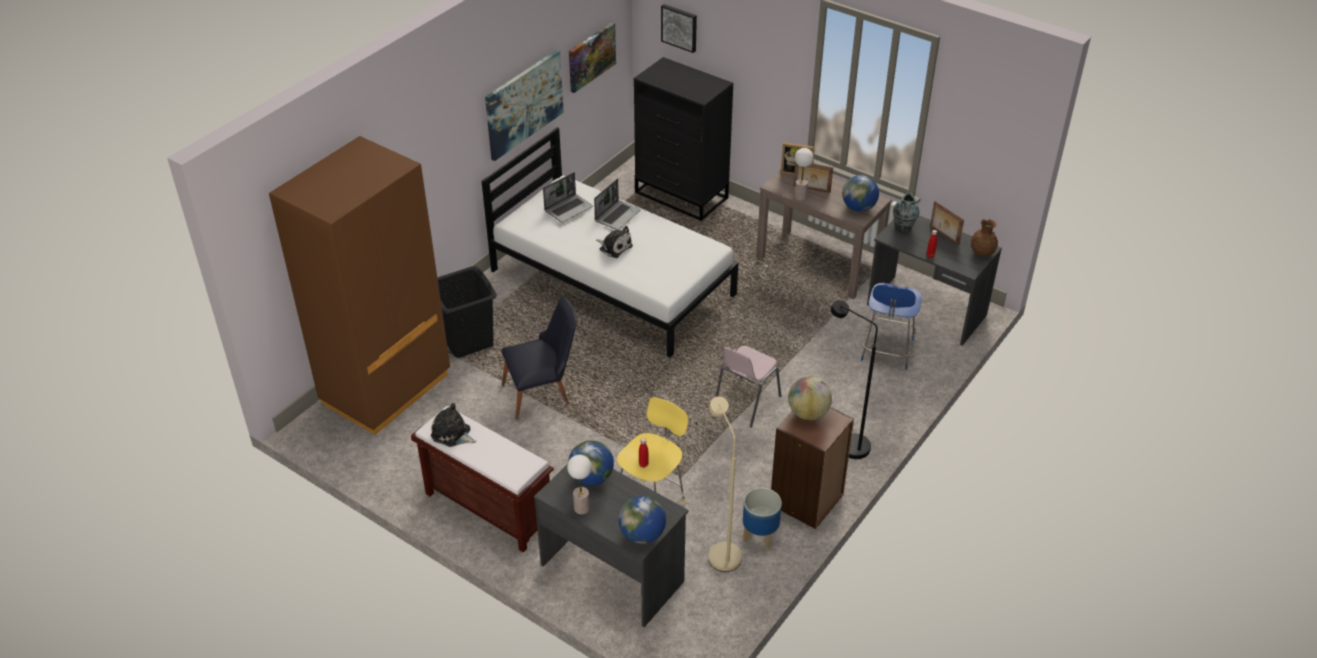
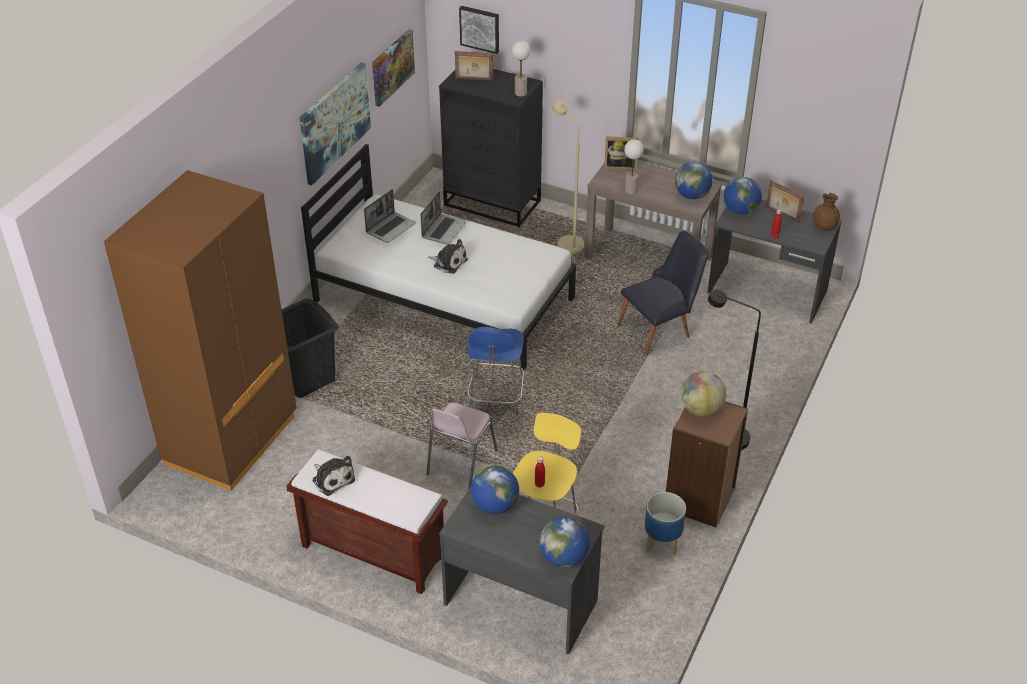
camera: 10 degrees left, 0 degrees up
plush toy [431,403,476,447] -> plush toy turned 150 degrees counterclockwise [312,456,355,496]
black chair [501,297,577,420] -> black chair moved to [617,231,708,356]
table lamp [567,455,592,515] -> table lamp moved to [512,40,531,97]
beige floor lamp [708,396,742,572] -> beige floor lamp moved to [552,100,584,255]
pink chair [715,346,781,428] -> pink chair moved to [426,402,498,490]
picture frame [793,162,833,193] -> picture frame moved to [455,51,493,81]
blue stool [861,283,922,370] -> blue stool moved to [467,327,524,416]
vase [893,192,919,232] -> globe [724,177,762,215]

